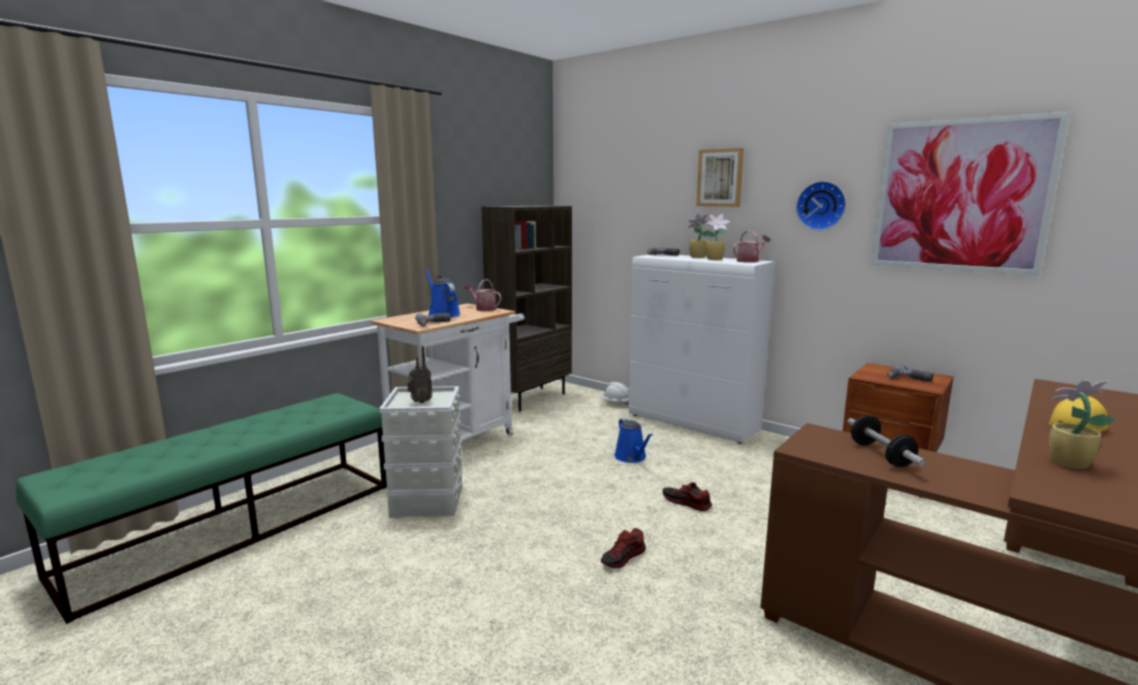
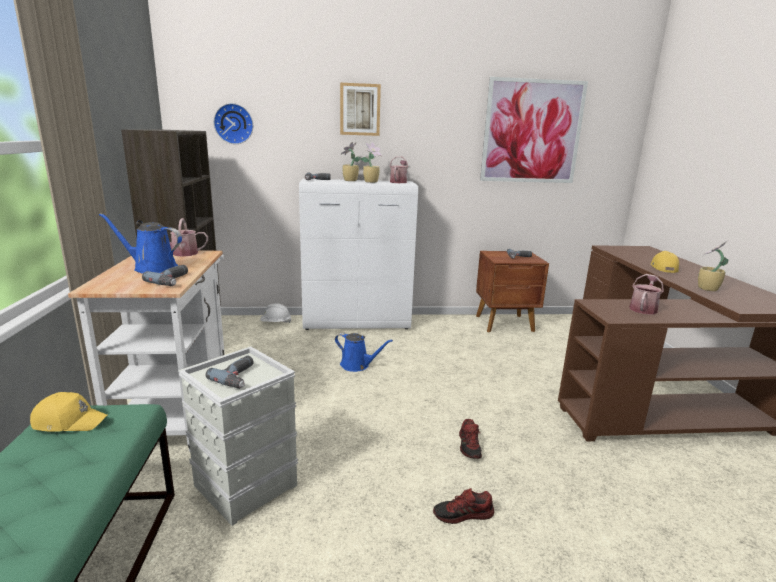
camera: 45 degrees left, 5 degrees up
radio [407,346,433,403] -> power drill [206,356,254,389]
shoe [662,482,712,511] -> shoe moved to [433,488,494,524]
wall clock [796,181,846,230] -> wall clock moved to [214,103,253,144]
dumbbell [847,415,926,467] -> watering can [630,274,664,315]
none -> yellow cap [30,392,107,431]

